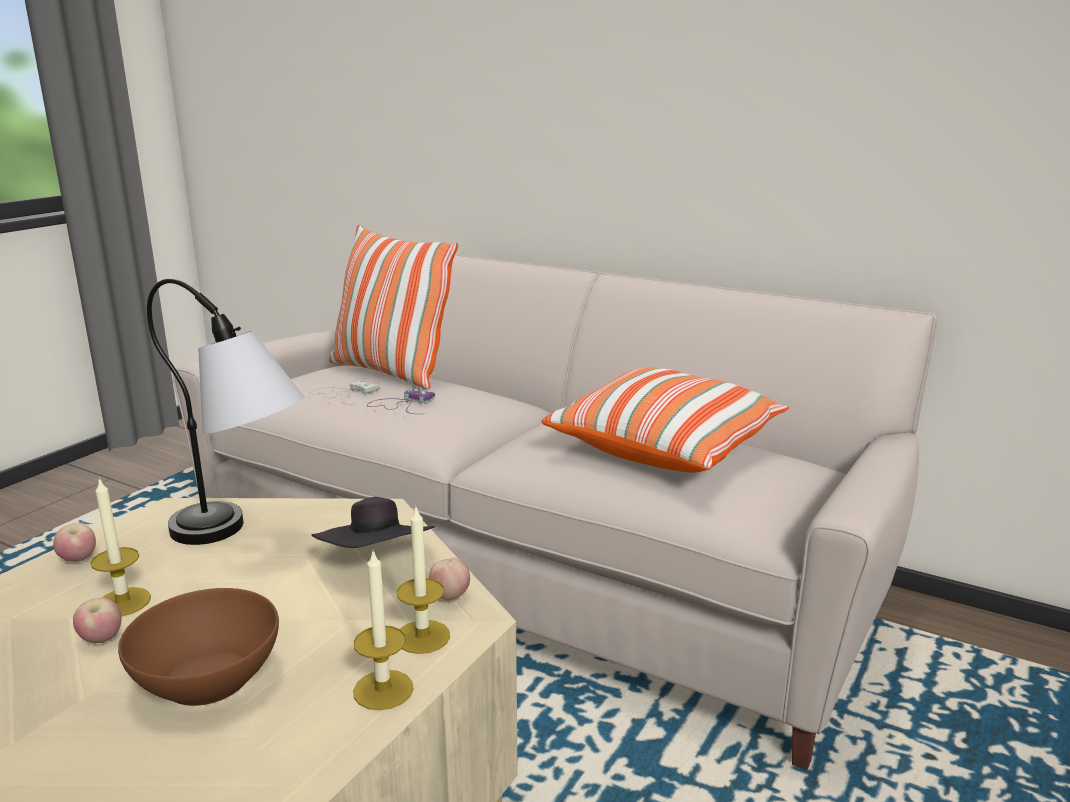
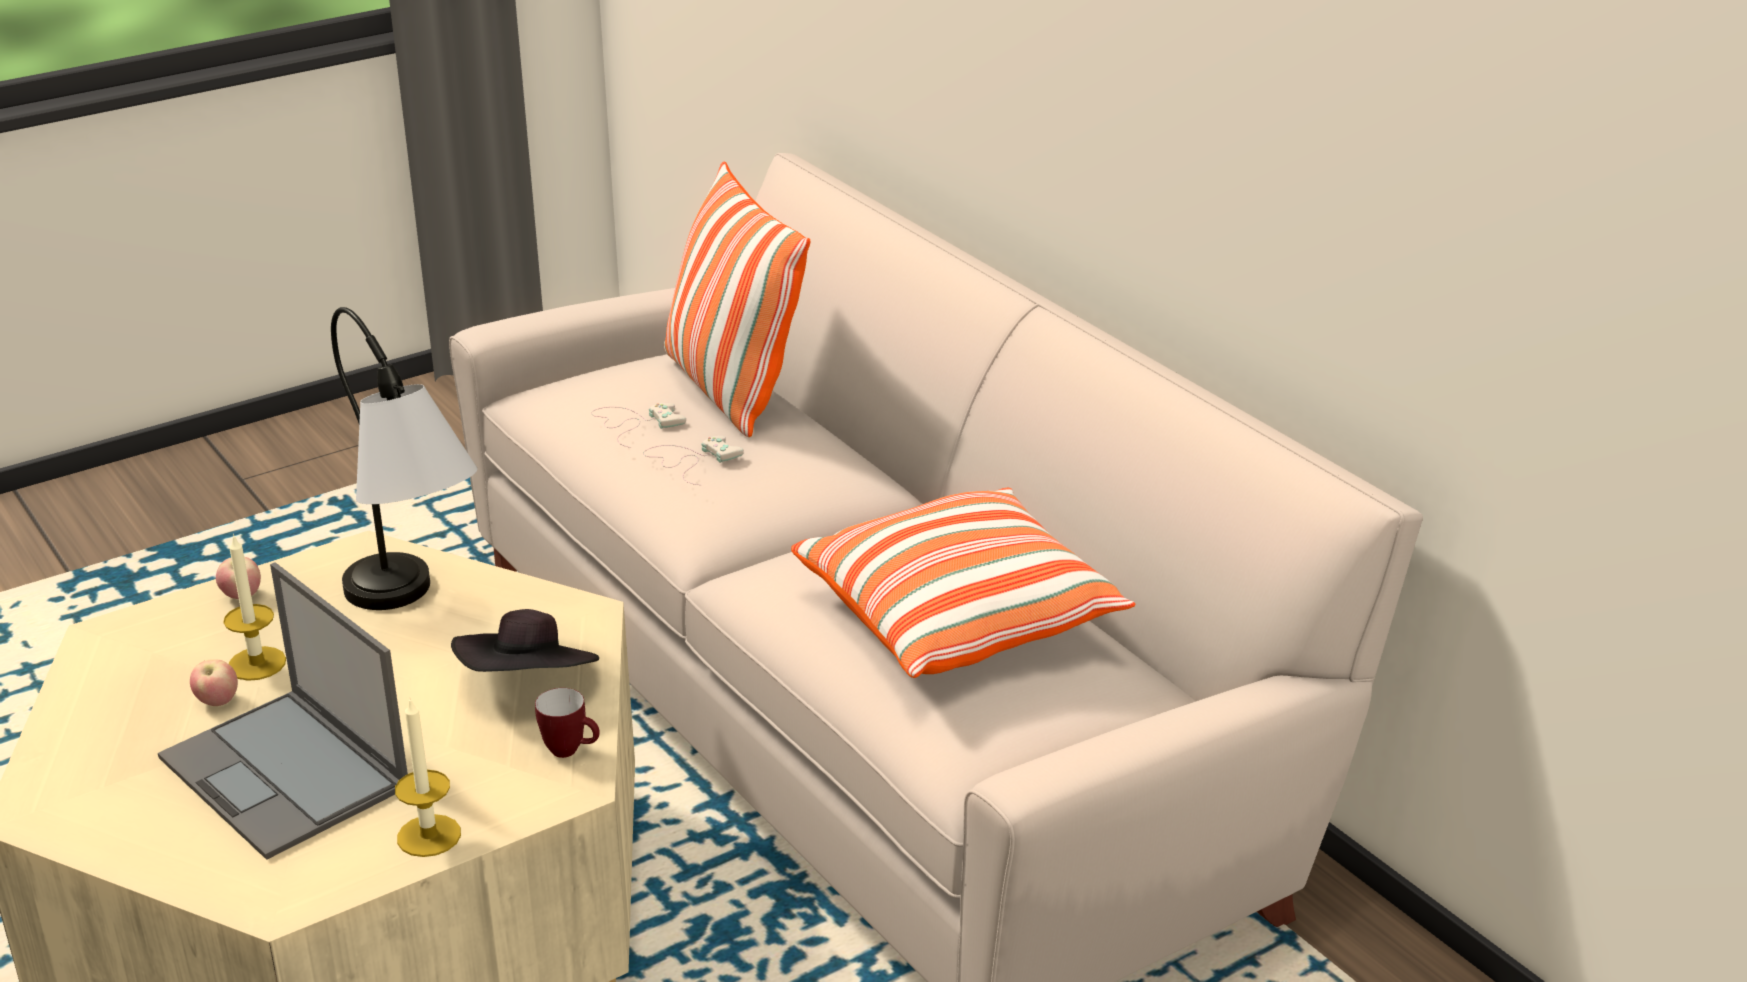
camera: 25 degrees right, 10 degrees up
brown bowl [118,588,279,706] -> laptop [158,562,408,860]
purple game controller [367,389,435,414] -> white game controller [643,436,744,485]
candle [397,505,450,654] -> none
apple [429,558,470,600] -> mug [535,688,600,758]

